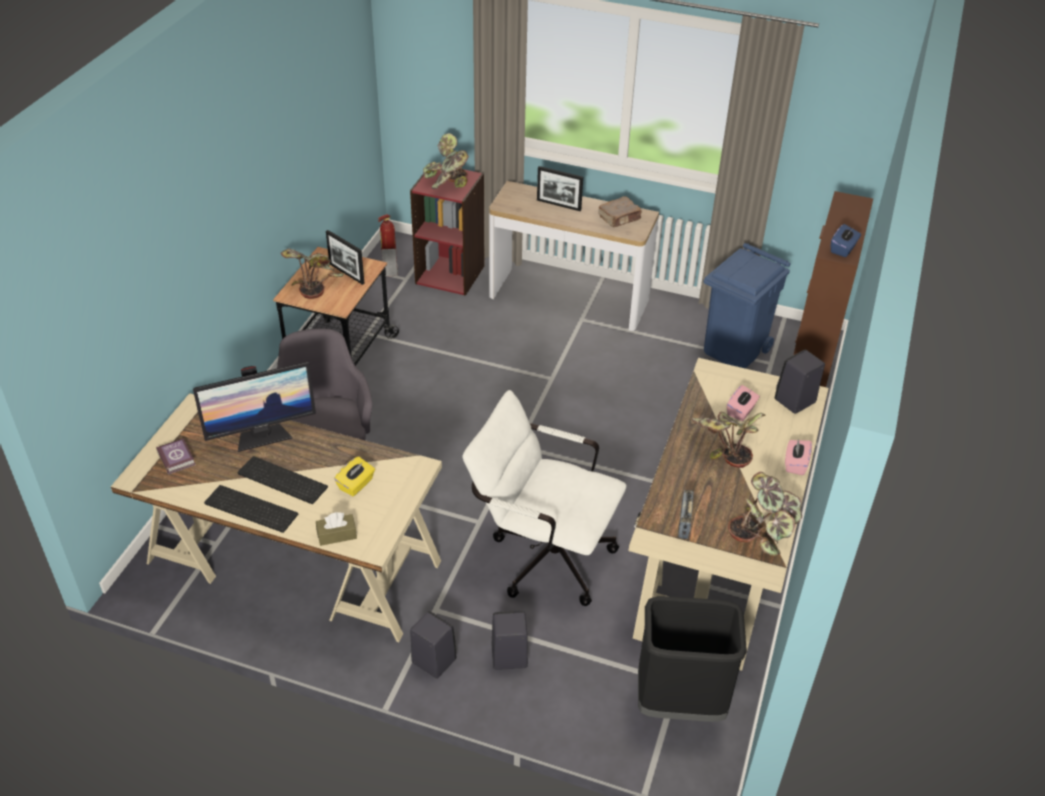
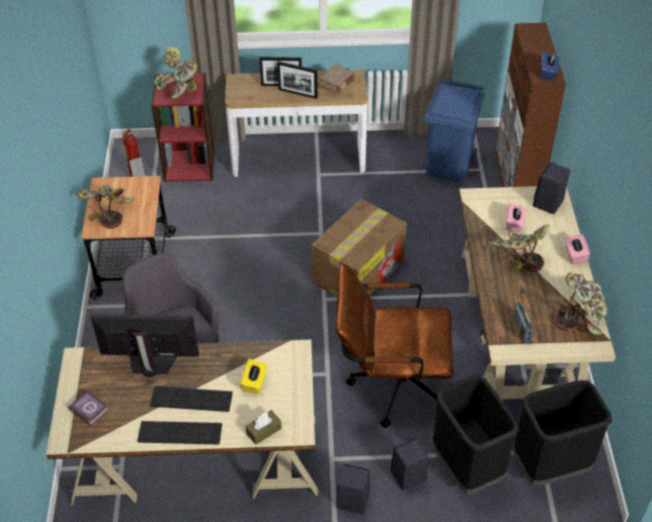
camera: 20 degrees left, 5 degrees up
monitor [193,362,316,452] -> monitor turned 135 degrees counterclockwise [90,314,199,377]
picture frame [326,230,365,285] -> picture frame moved to [277,61,318,99]
white office chair [462,390,627,606] -> brown office chair [336,263,453,428]
none -> cardboard box [311,199,407,297]
none -> black trash can [432,375,519,494]

